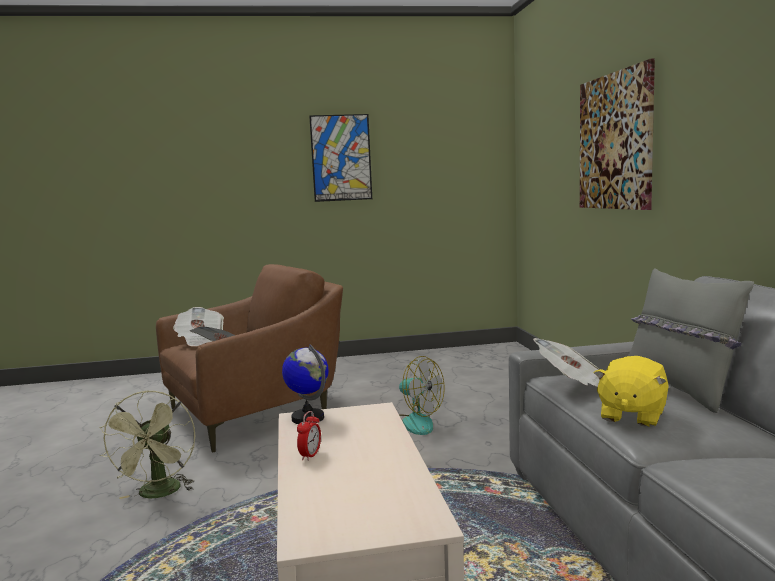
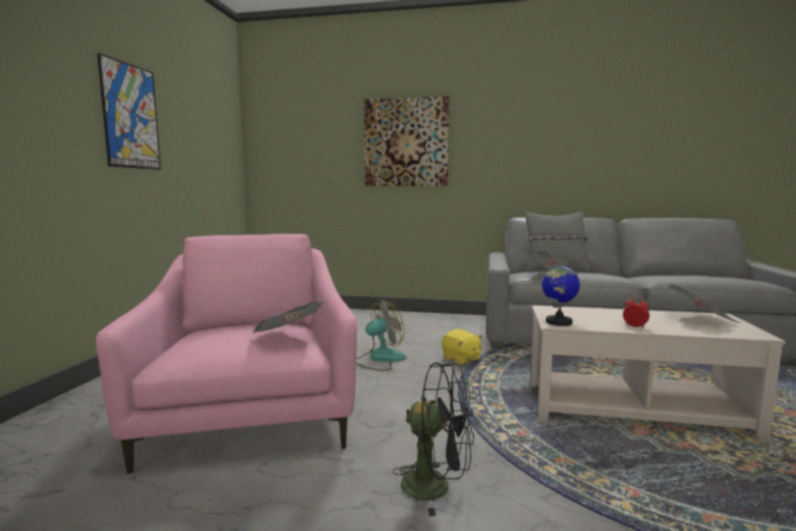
camera: 70 degrees left, 0 degrees up
green fan [99,390,195,499] -> black fan [392,362,474,517]
brown armchair [156,264,343,453] -> pink armchair [96,234,357,474]
newspaper [173,307,224,346] -> newspaper moved to [668,284,741,323]
yellow plush toy [594,356,668,427] -> yellow plush toy moved to [442,329,482,365]

